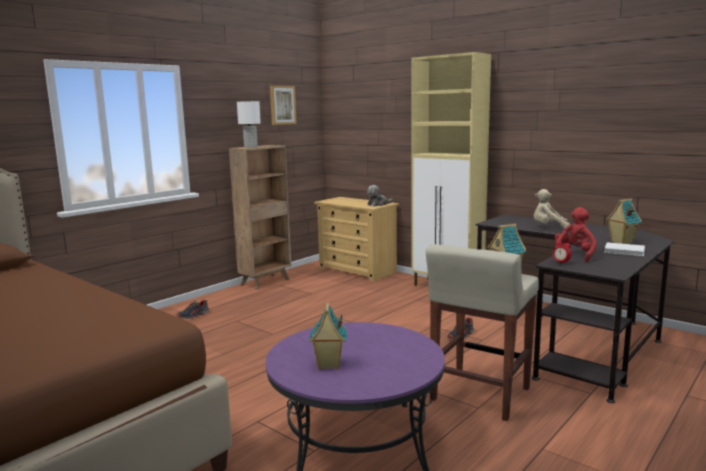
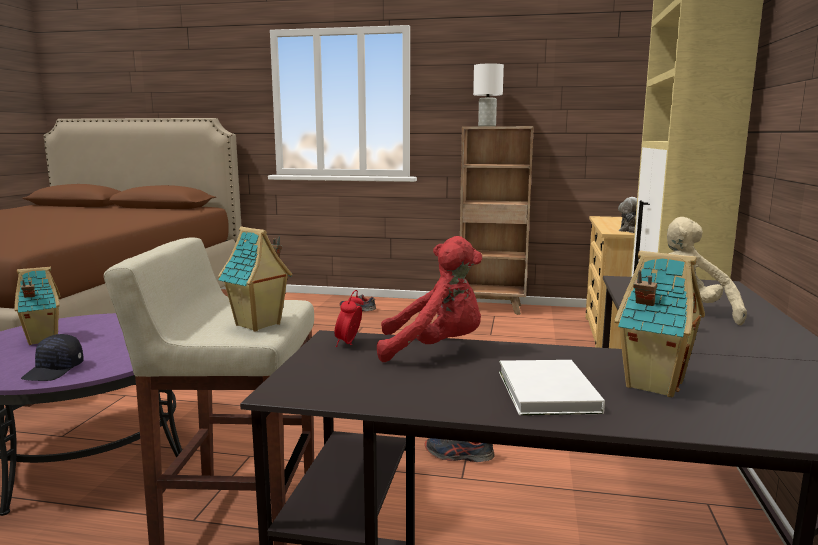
camera: 60 degrees right, 0 degrees up
picture [270,86,297,125] -> none
none -> black cap [21,334,84,381]

